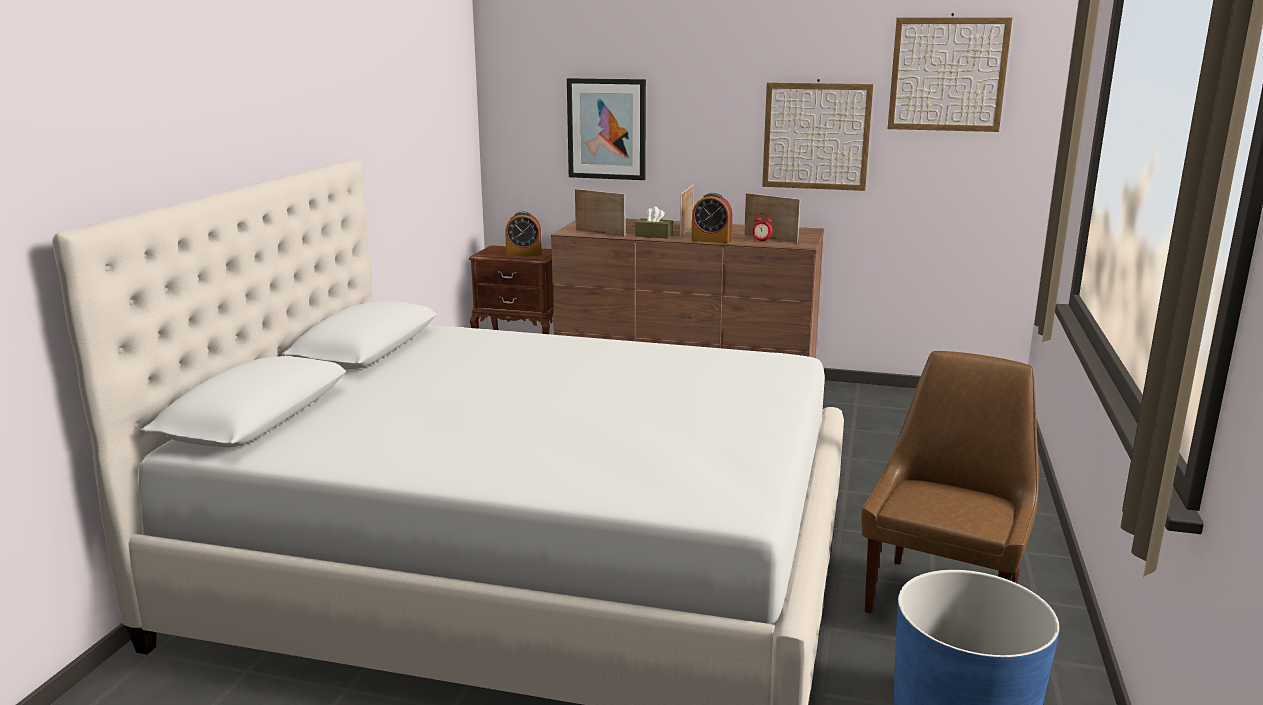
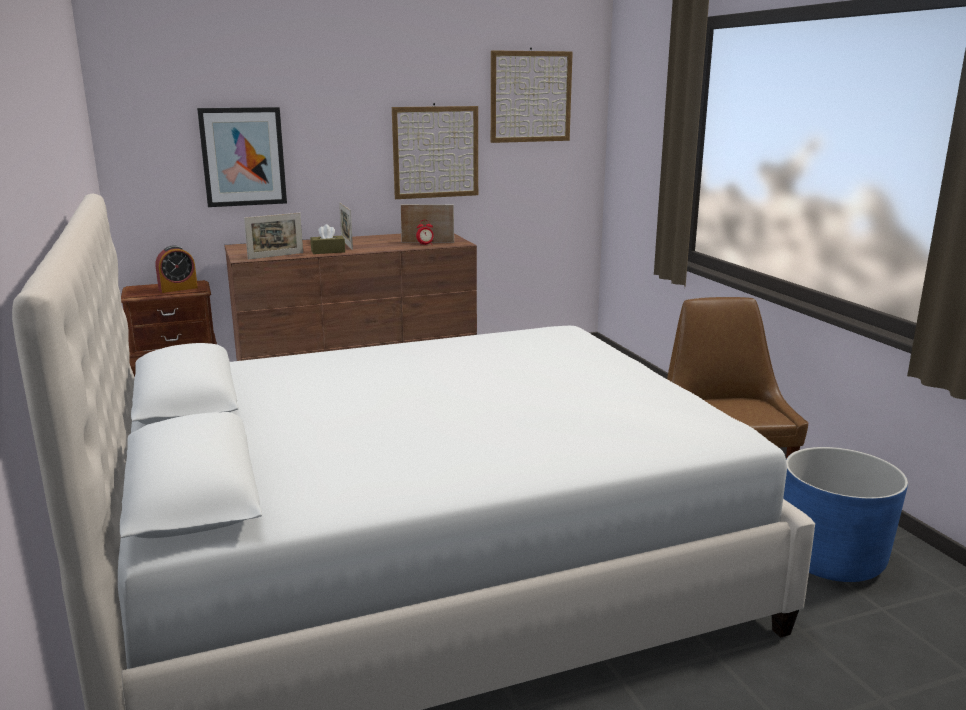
camera: 35 degrees left, 0 degrees up
picture frame [575,189,625,237] -> picture frame turned 150 degrees clockwise [244,213,303,259]
alarm clock [691,193,732,243] -> none

